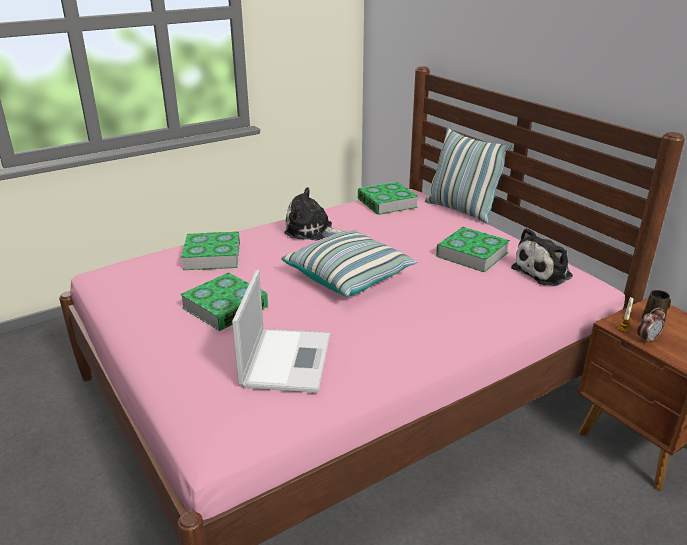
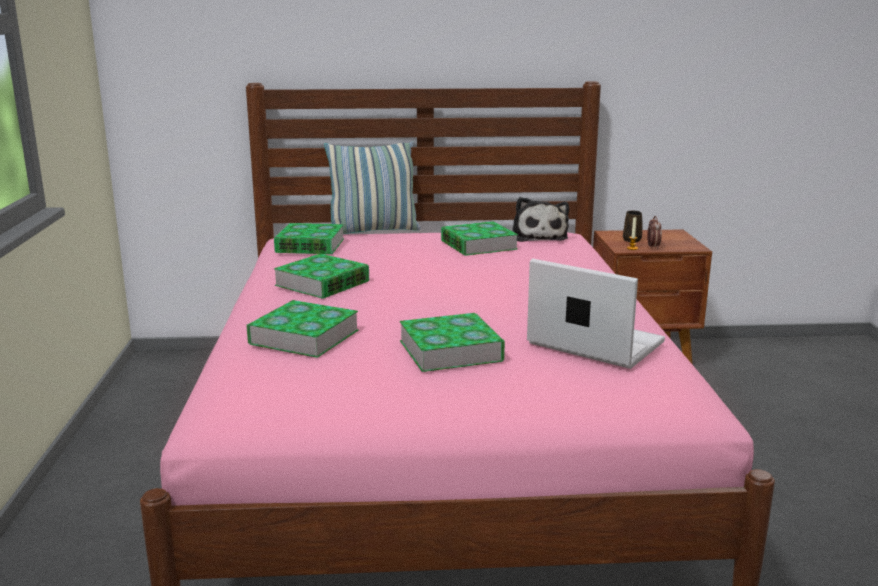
camera: 60 degrees left, 10 degrees down
pillow [281,230,418,296] -> none
plush toy [284,187,342,241] -> book [274,254,369,299]

